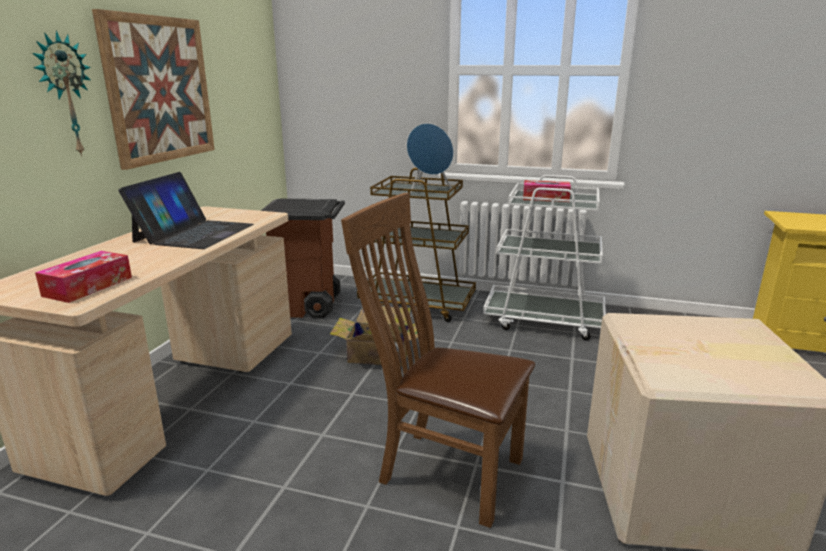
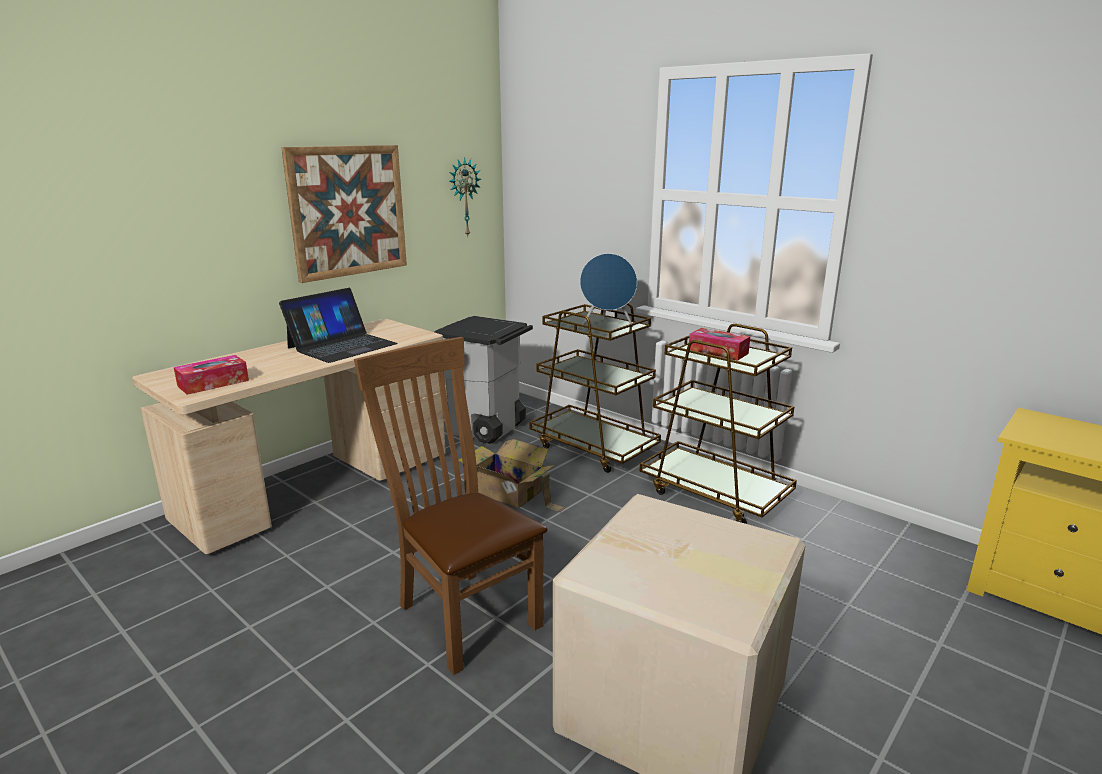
camera: 25 degrees right, 0 degrees up
wall clock [32,30,91,157] -> wall clock moved to [449,157,481,236]
brown trash can [261,199,345,318] -> grey trash can [435,316,533,444]
white cart [483,175,606,340] -> brown cart [640,324,797,524]

